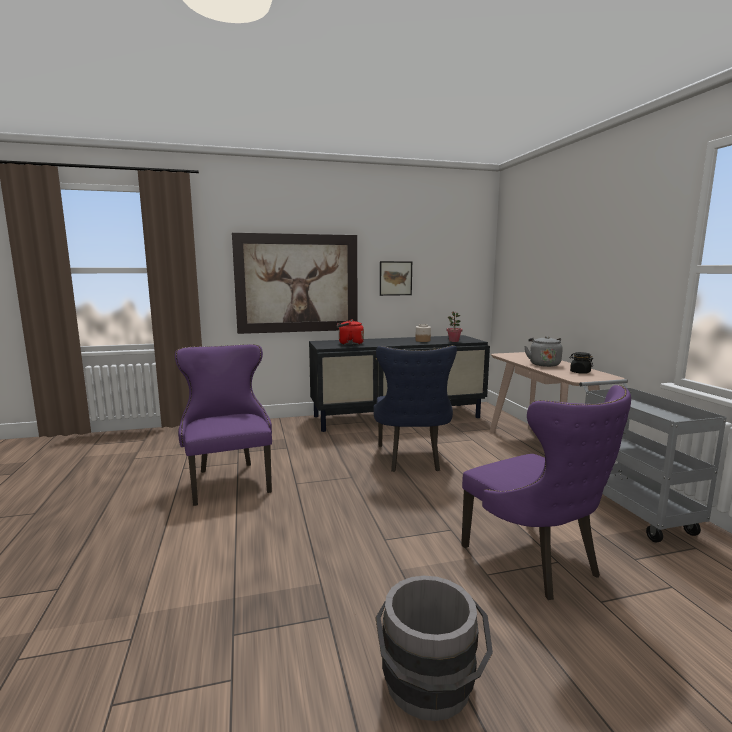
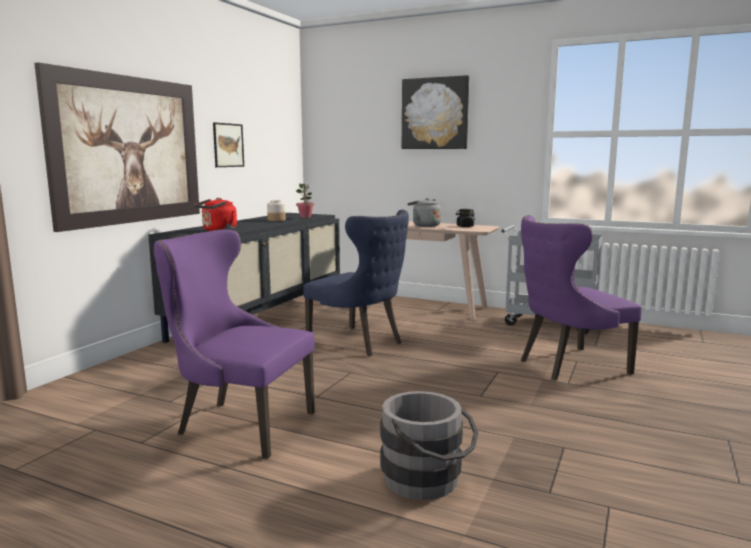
camera: 50 degrees left, 0 degrees up
grey bucket [376,576,493,721] -> grey bucket moved to [380,391,478,500]
purple chair [461,385,631,600] -> purple chair turned 150 degrees clockwise [521,215,641,380]
none -> picture [402,75,469,149]

